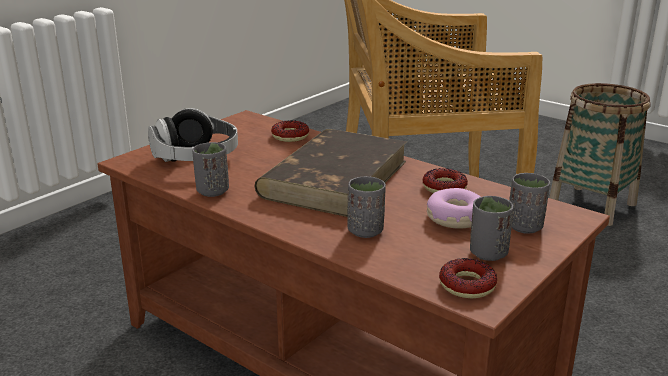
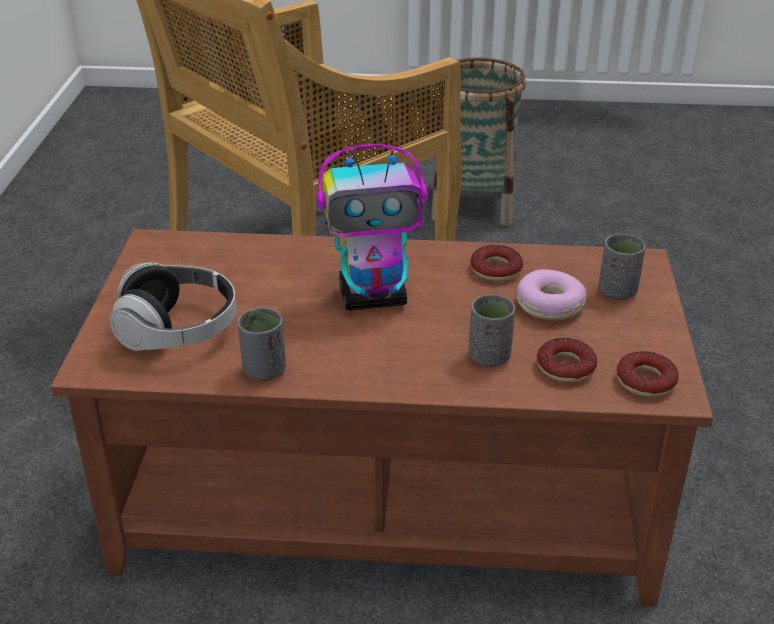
camera: 35 degrees left, 10 degrees up
brown book [255,129,407,217] -> toy robot [316,144,428,311]
donut [271,120,309,142] -> donut moved to [537,338,597,383]
grey cup [470,196,513,261] -> none

